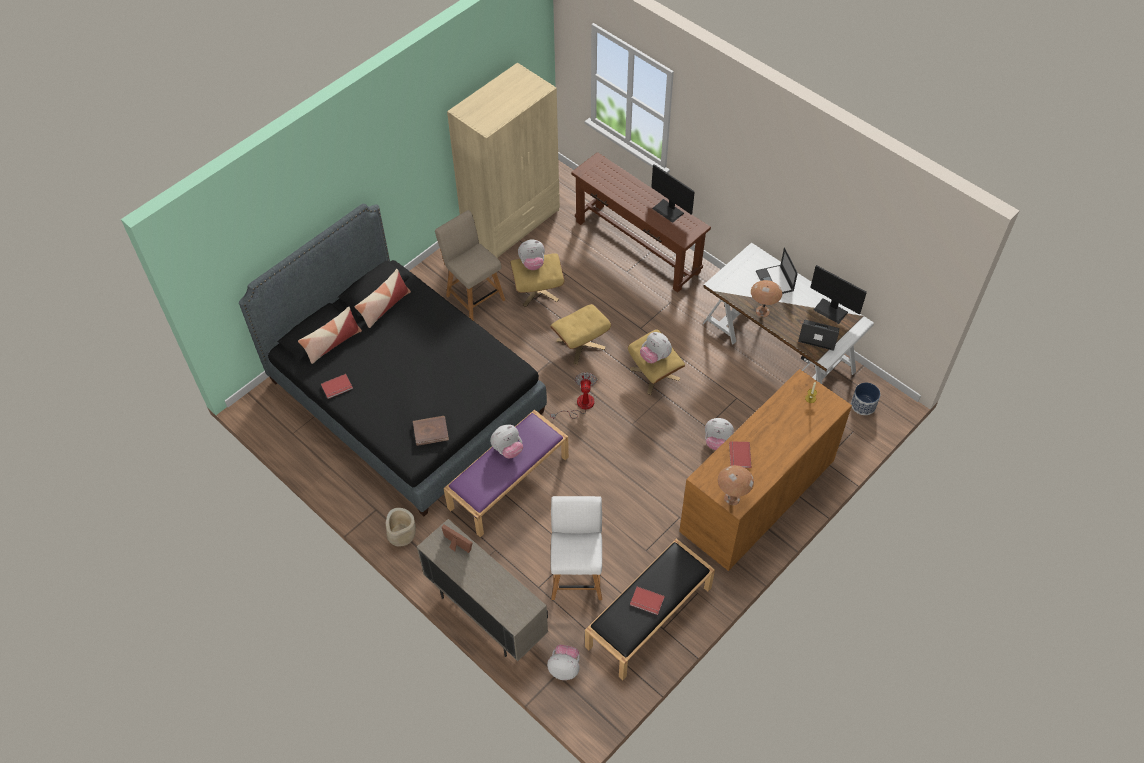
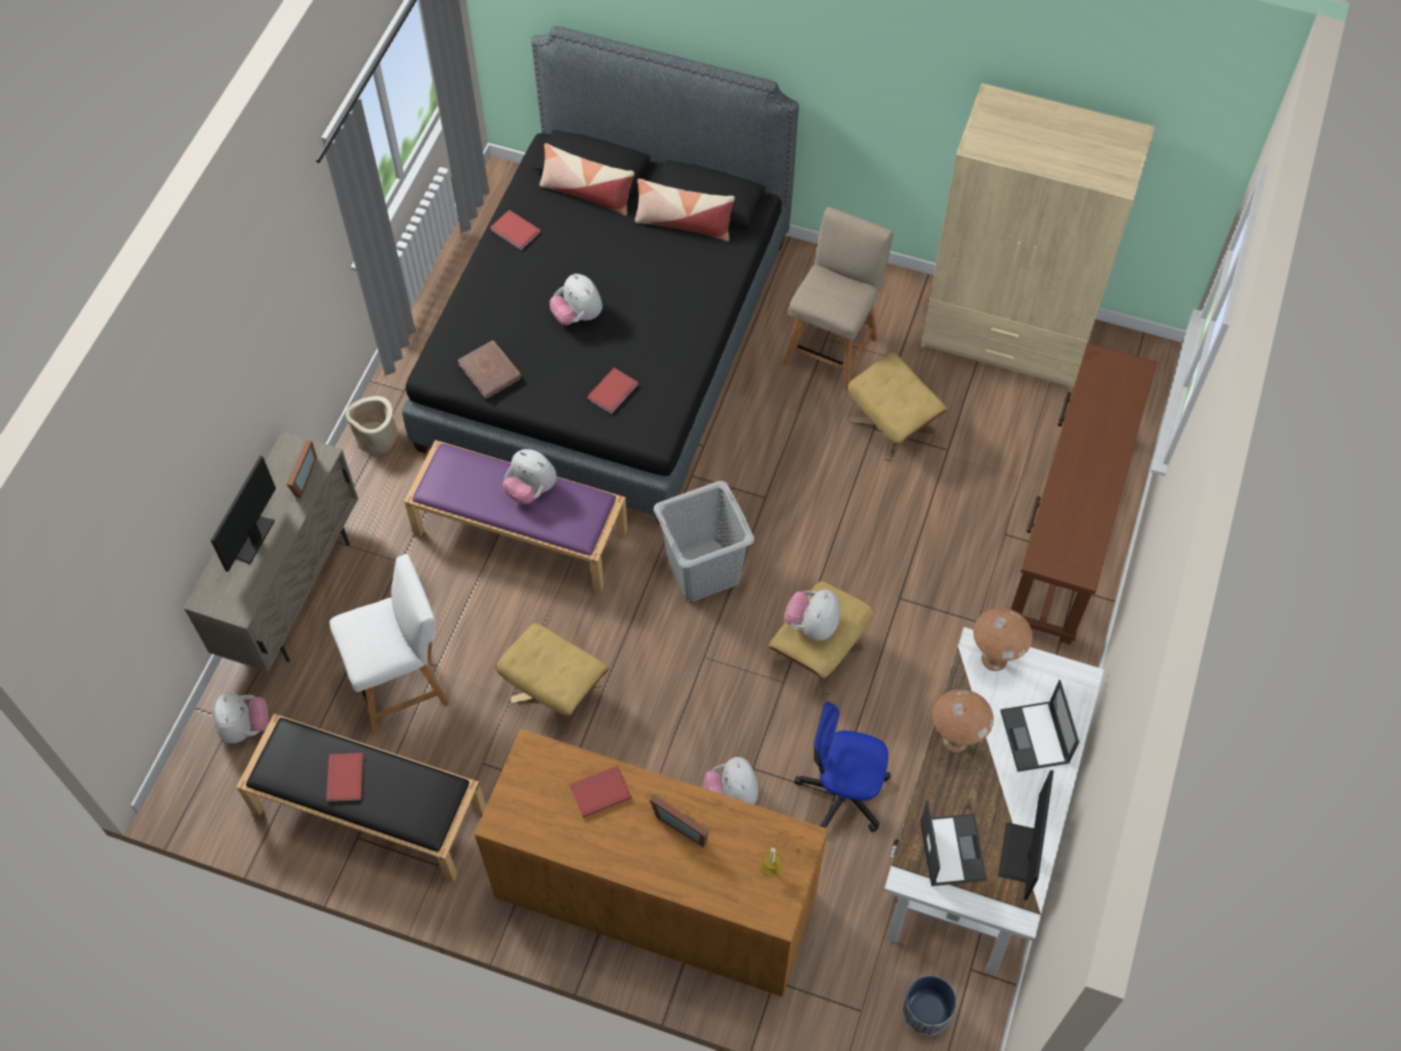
camera: 65 degrees right, 5 degrees up
plush toy [518,240,545,270] -> plush toy moved to [550,274,603,325]
beige ottoman [550,304,611,364] -> beige ottoman moved to [496,623,609,734]
fan [551,372,597,419] -> grey laundry basket [654,481,754,602]
monitor [651,164,695,223] -> monitor moved to [211,456,276,572]
brown table lamp [718,465,754,505] -> brown table lamp moved to [973,608,1033,671]
laptop [756,247,798,294] -> laptop turned 60 degrees counterclockwise [1000,680,1079,772]
none -> red book [587,368,638,414]
none -> picture frame [649,794,709,847]
none -> office chair [794,702,891,832]

